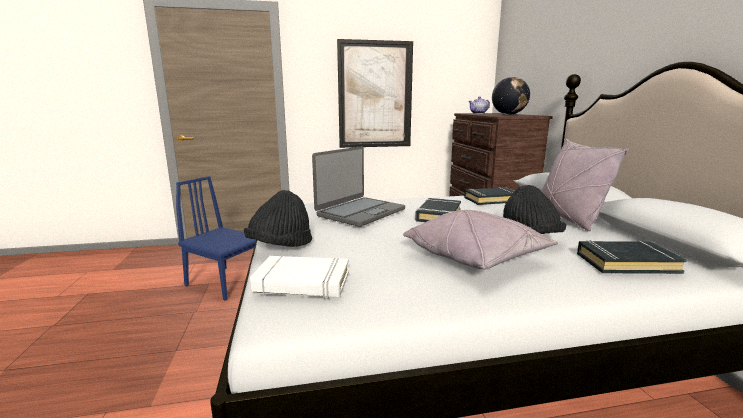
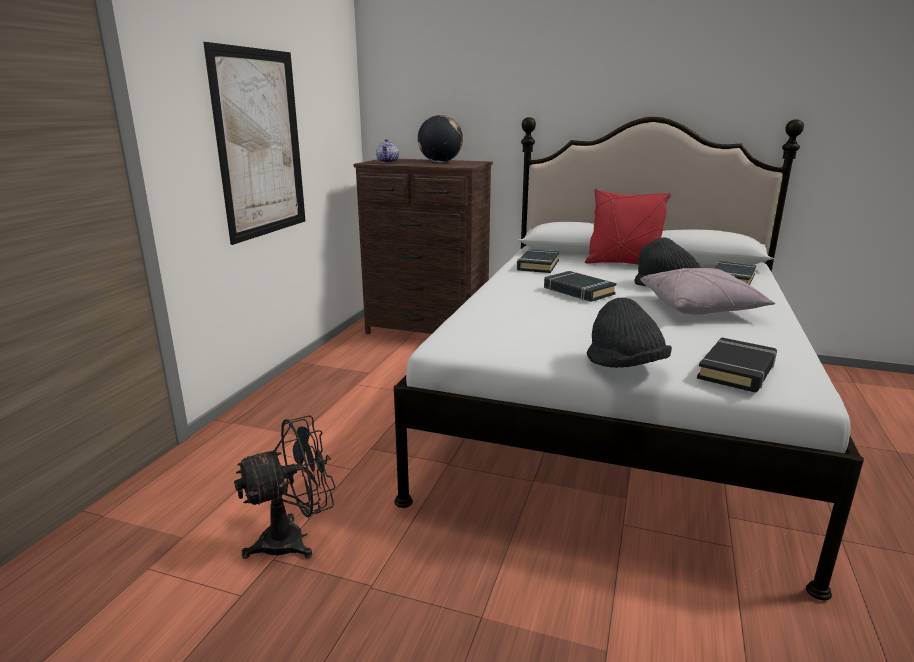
camera: 60 degrees left, 5 degrees up
blue chair [176,176,256,301] -> black fan [234,415,336,559]
white book [250,256,349,299] -> black book [697,337,777,393]
laptop [312,146,405,227] -> none
purple pillow [542,139,629,231] -> red pillow [585,189,671,264]

